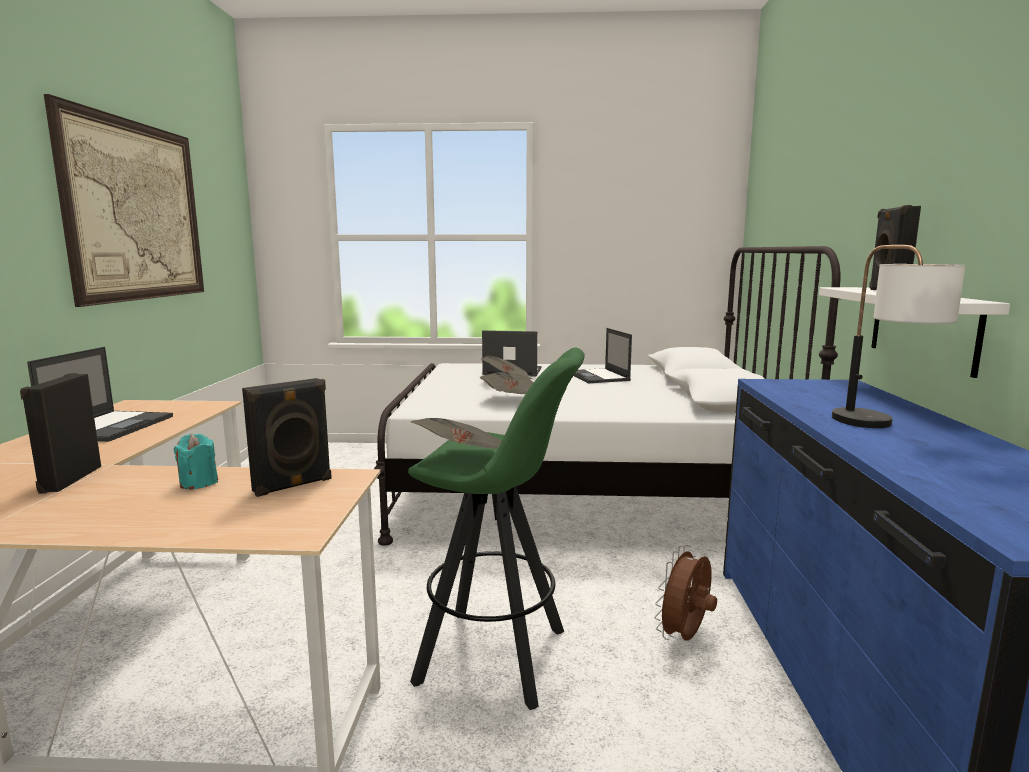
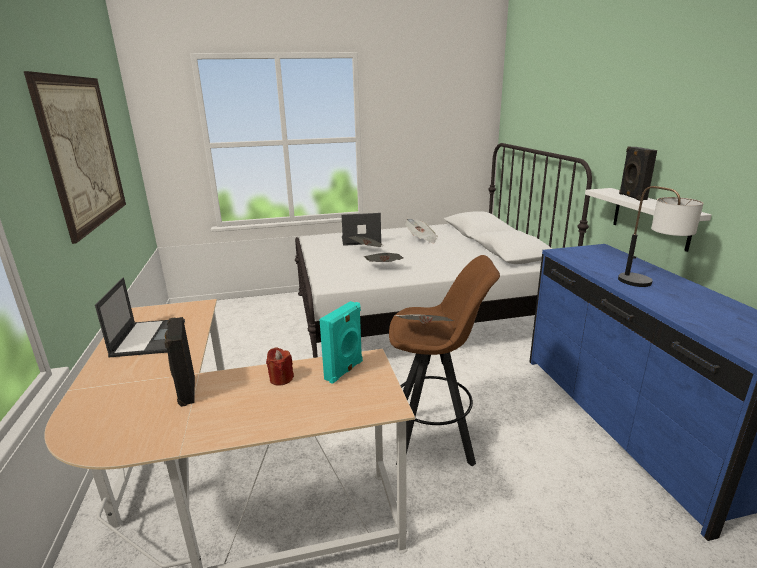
camera: 15 degrees left, 10 degrees up
turquoise candle [173,434,218,489] -> red candle [266,347,294,385]
black speaker [242,378,332,497] -> turquoise speaker [319,301,363,384]
green stool [408,348,585,710] -> brown stool [389,255,500,466]
laptop [574,328,632,383] -> newspaper [405,218,438,243]
brown fan [654,545,717,641] -> none

